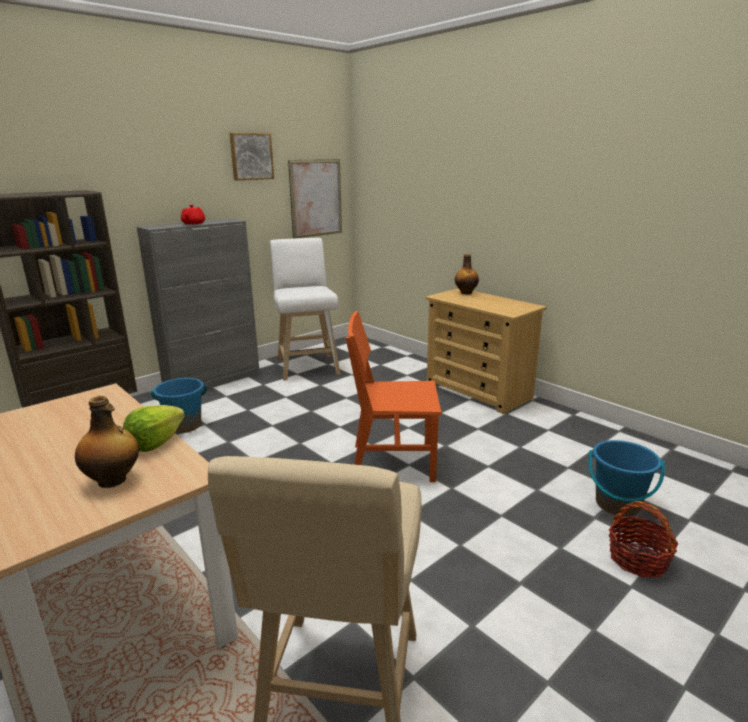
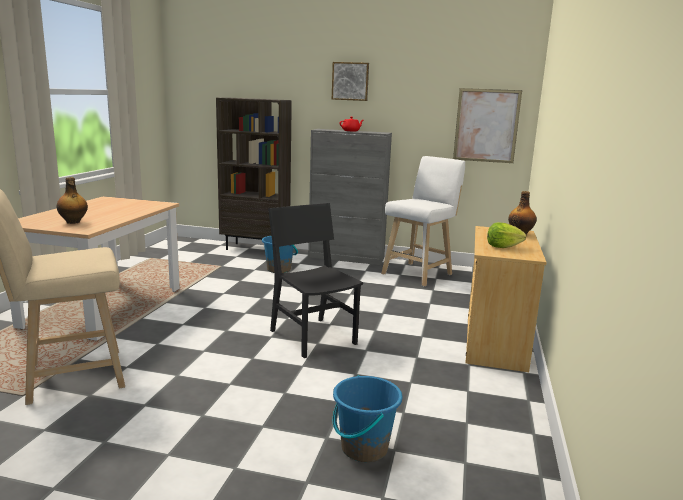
camera: 55 degrees right, 5 degrees down
lettuce [123,405,185,452] -> lettuce moved to [487,223,526,248]
picture [230,133,274,180] -> picture moved to [332,62,369,101]
orange chair [346,311,442,482] -> black chair [268,203,363,358]
basket [608,501,679,577] -> none

